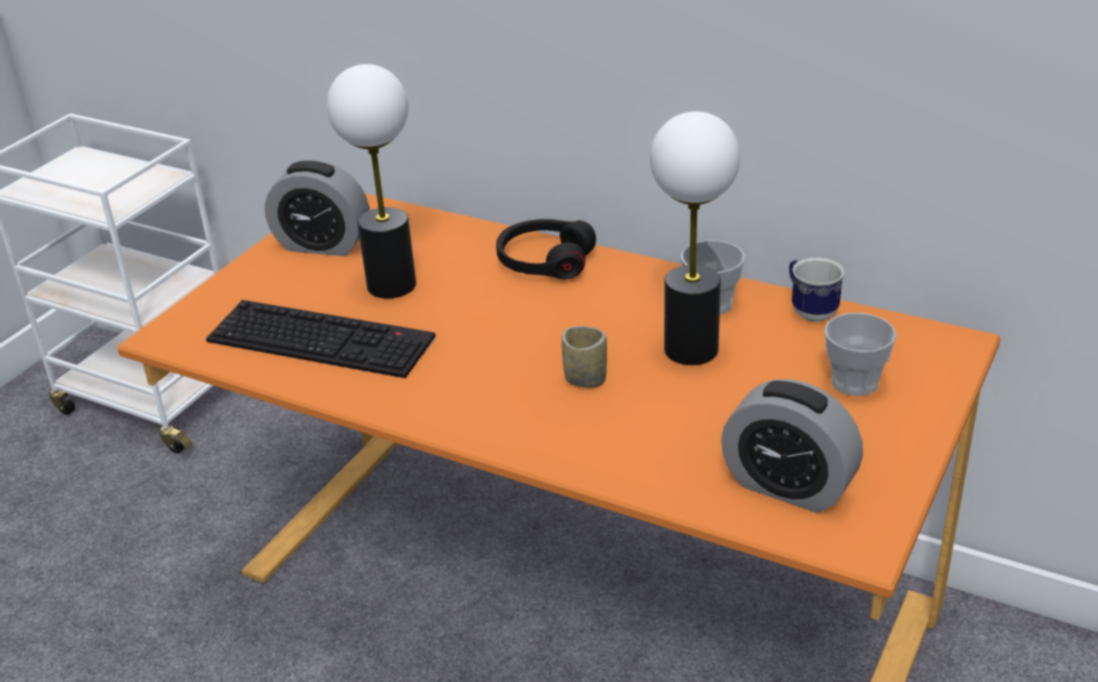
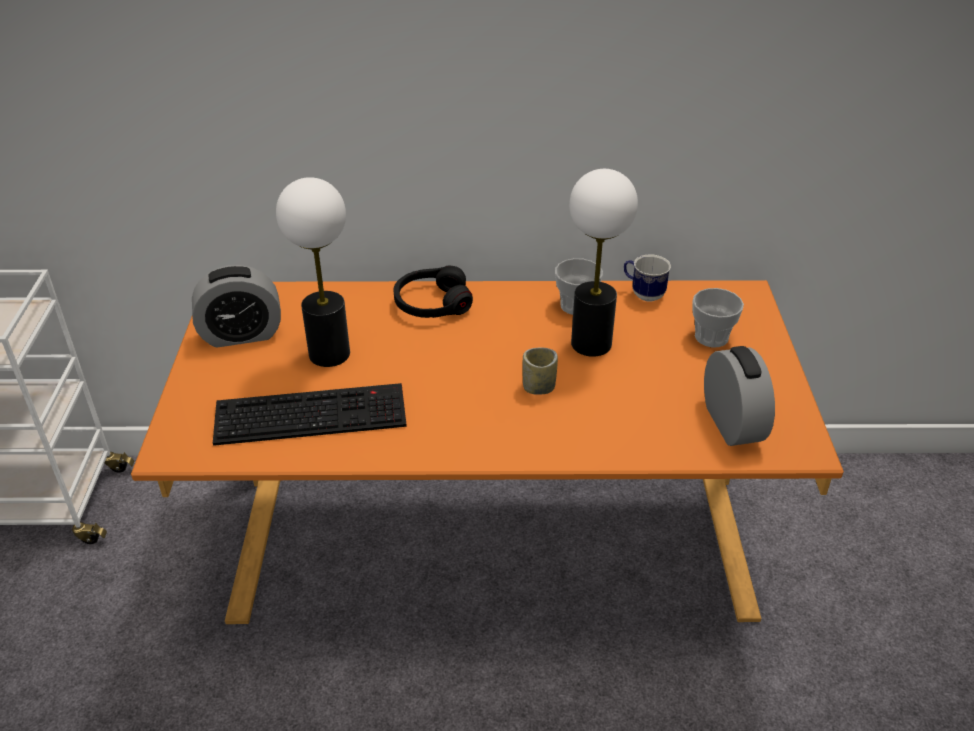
camera: 30 degrees left, 5 degrees up
alarm clock [721,379,863,513] -> alarm clock turned 105 degrees counterclockwise [704,346,775,446]

